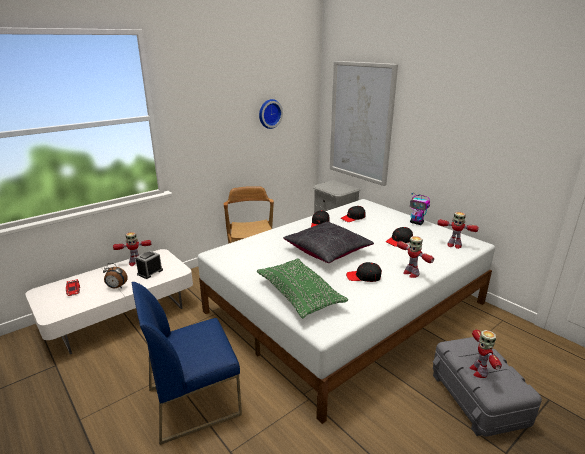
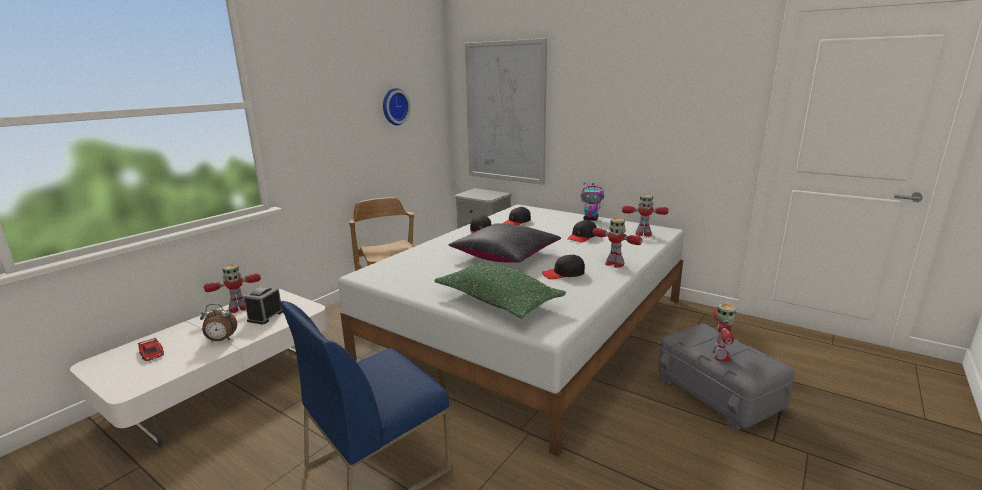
camera: 15 degrees left, 5 degrees down
toy robot [470,330,502,378] -> toy robot turned 150 degrees counterclockwise [713,303,736,362]

